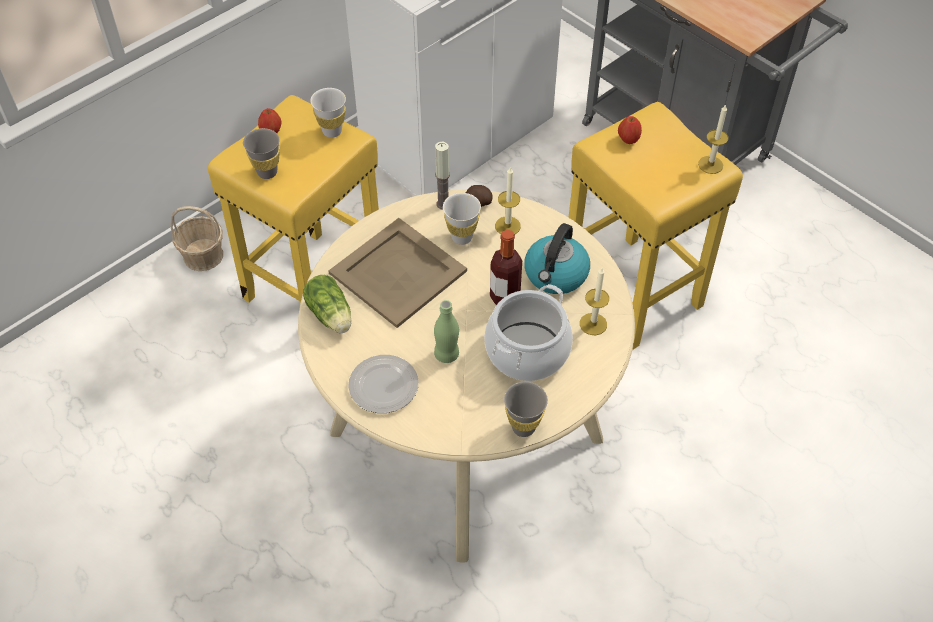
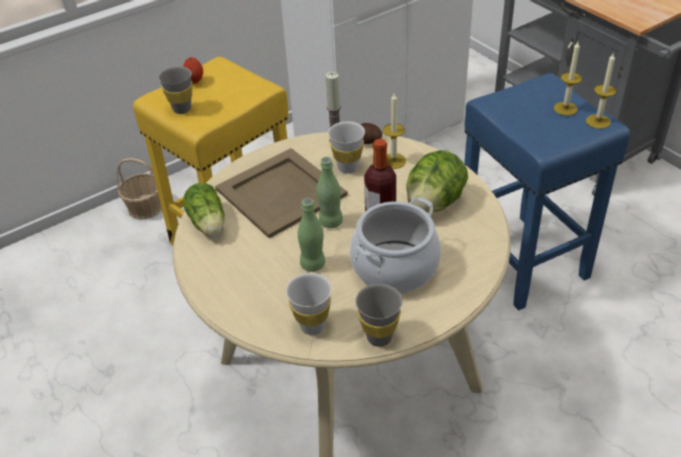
camera: 10 degrees right, 10 degrees down
white cup [310,88,346,138] -> white cup moved to [286,273,332,335]
plate [348,355,418,413] -> none
kettle [524,223,590,294] -> lettuce [406,150,468,213]
yellow stool [568,102,743,350] -> blue stool [464,73,630,310]
candle [580,268,609,335] -> candle moved to [554,42,582,116]
apple [618,116,642,144] -> none
none -> green bottle [316,157,343,228]

